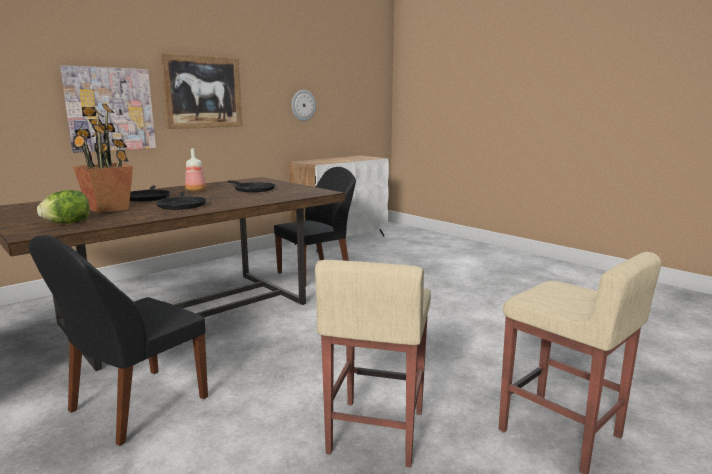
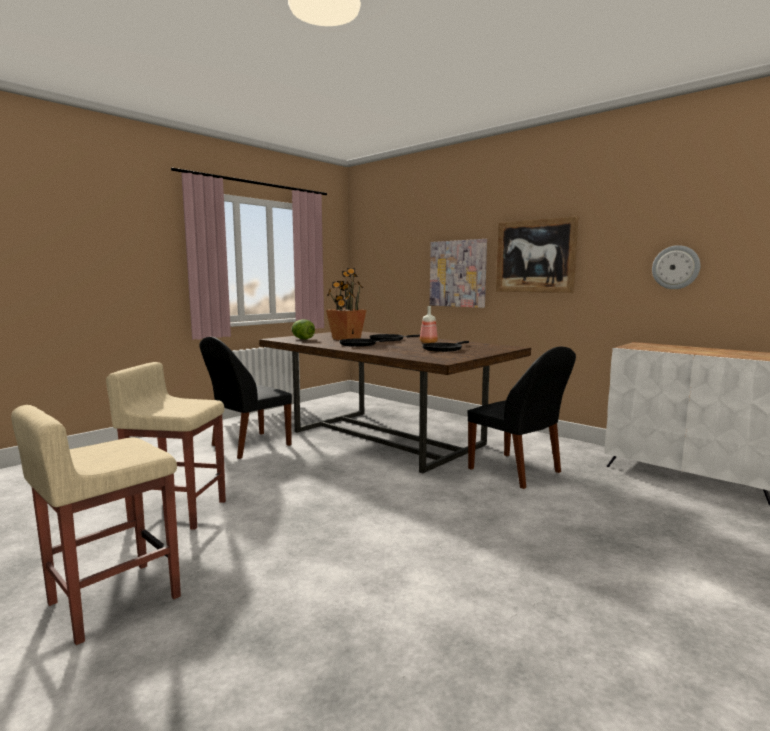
camera: 85 degrees right, 5 degrees down
black chair [29,235,208,446] -> black chair turned 75 degrees counterclockwise [199,337,292,459]

